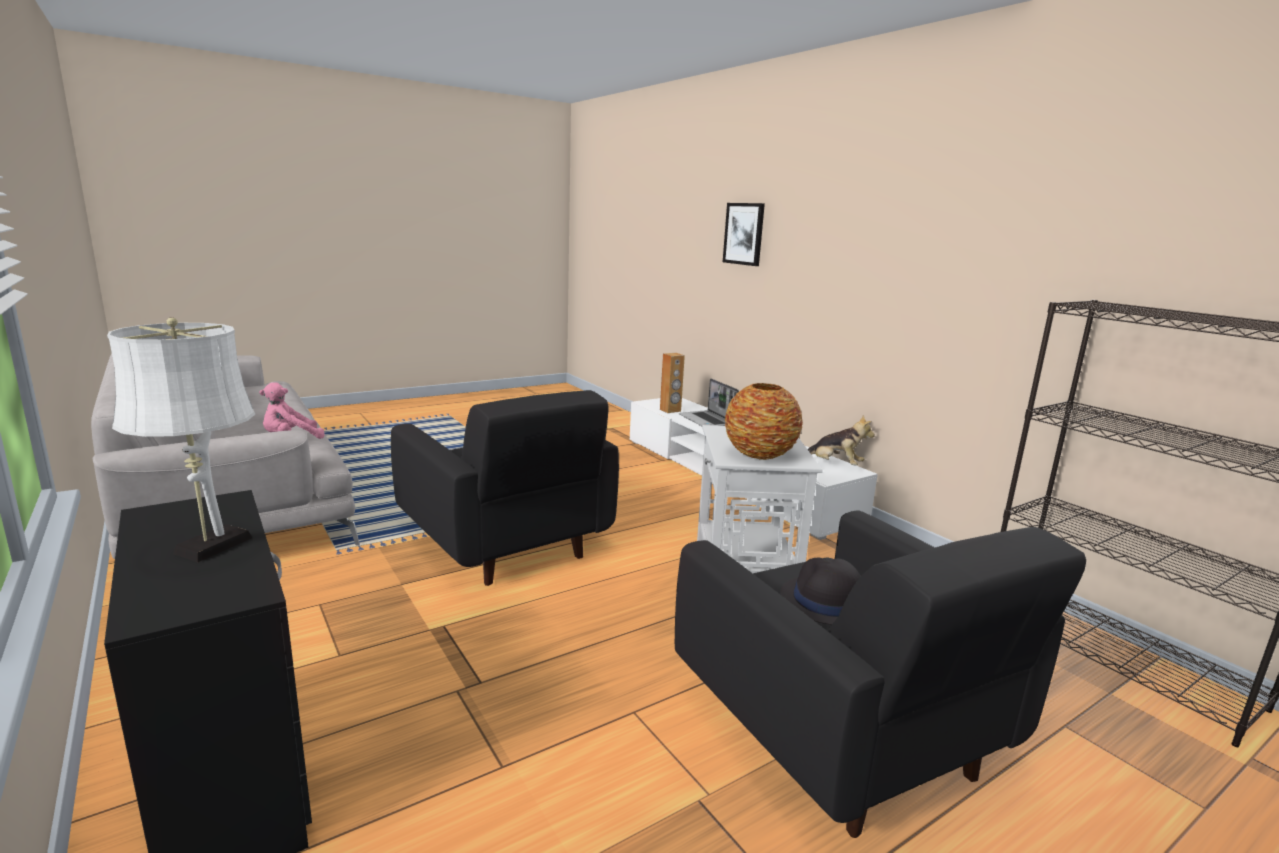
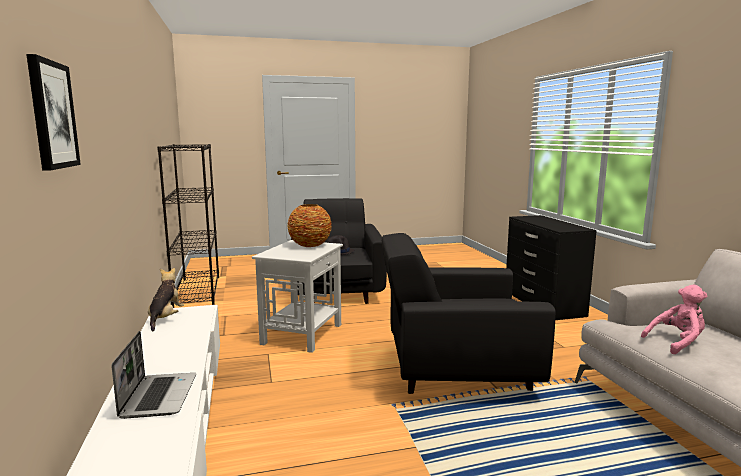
camera: 160 degrees left, 5 degrees down
white table lamp [107,317,255,562] -> none
black armchair [391,390,619,586] -> black armchair turned 75 degrees counterclockwise [382,233,556,394]
brown speaker [660,353,685,413] -> none
plush toy [808,415,875,465] -> plush toy turned 45 degrees clockwise [148,268,184,331]

